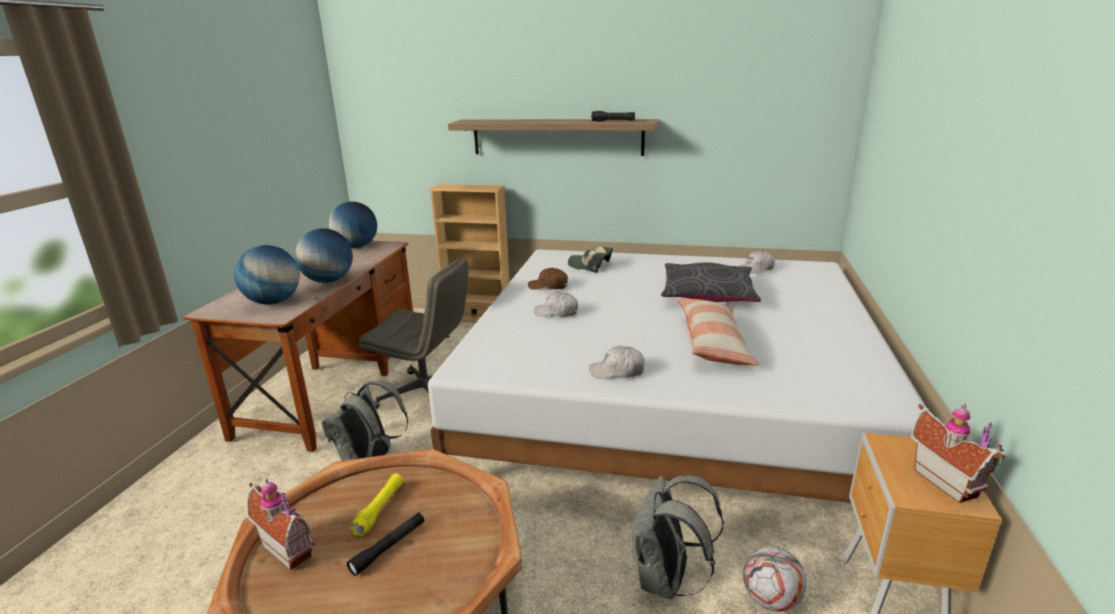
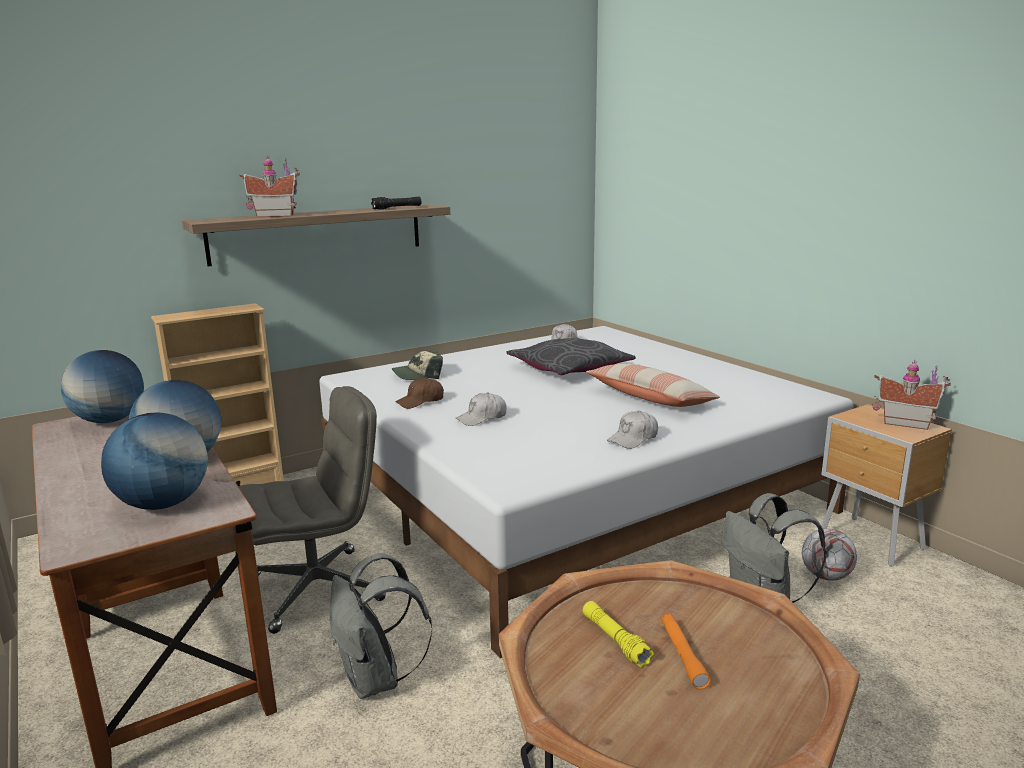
camera: 45 degrees left, 5 degrees down
toy house [247,478,314,571] -> toy house moved to [240,156,300,217]
black flashlight [347,512,424,576] -> orange flashlight [662,614,711,690]

